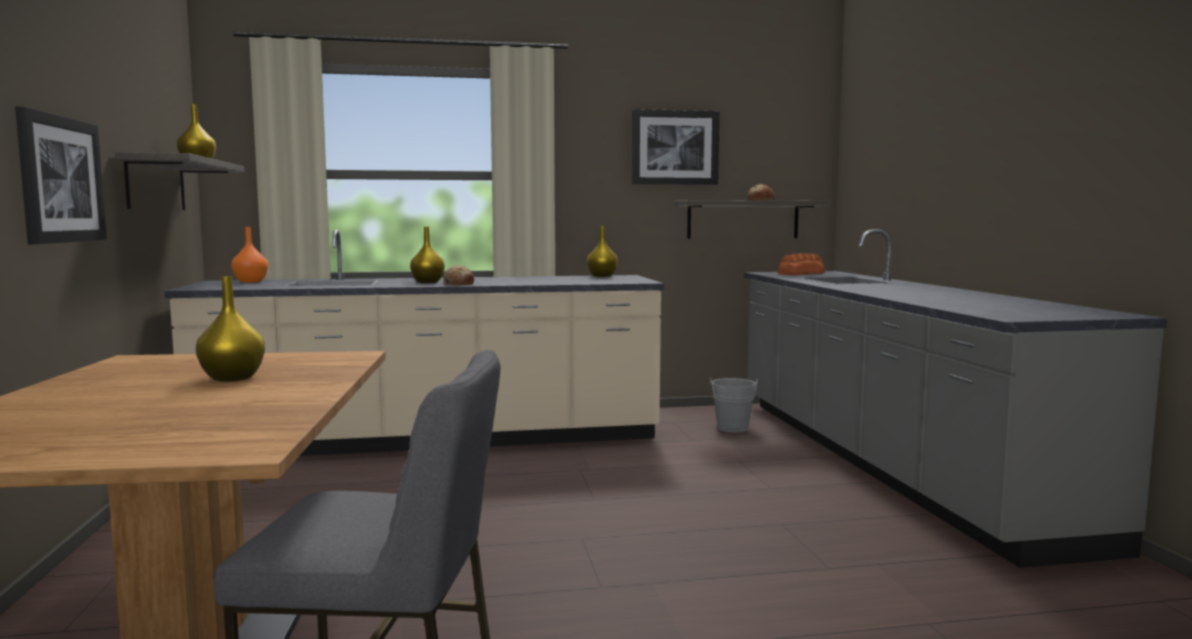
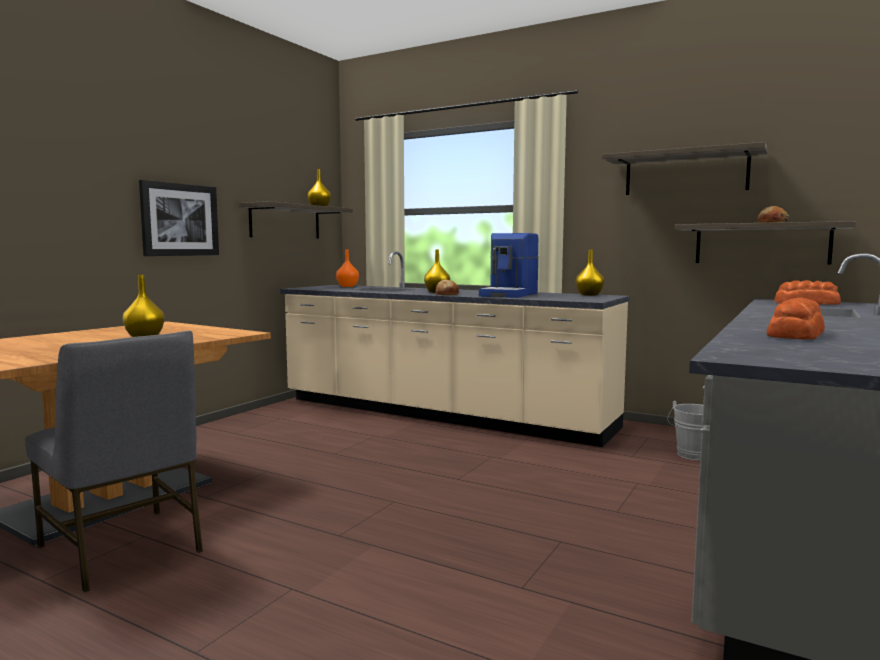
camera: 40 degrees right, 0 degrees up
picture [632,109,719,185] -> shelf [602,142,768,195]
none -> coffee machine [479,233,539,298]
none -> bread [766,297,825,339]

